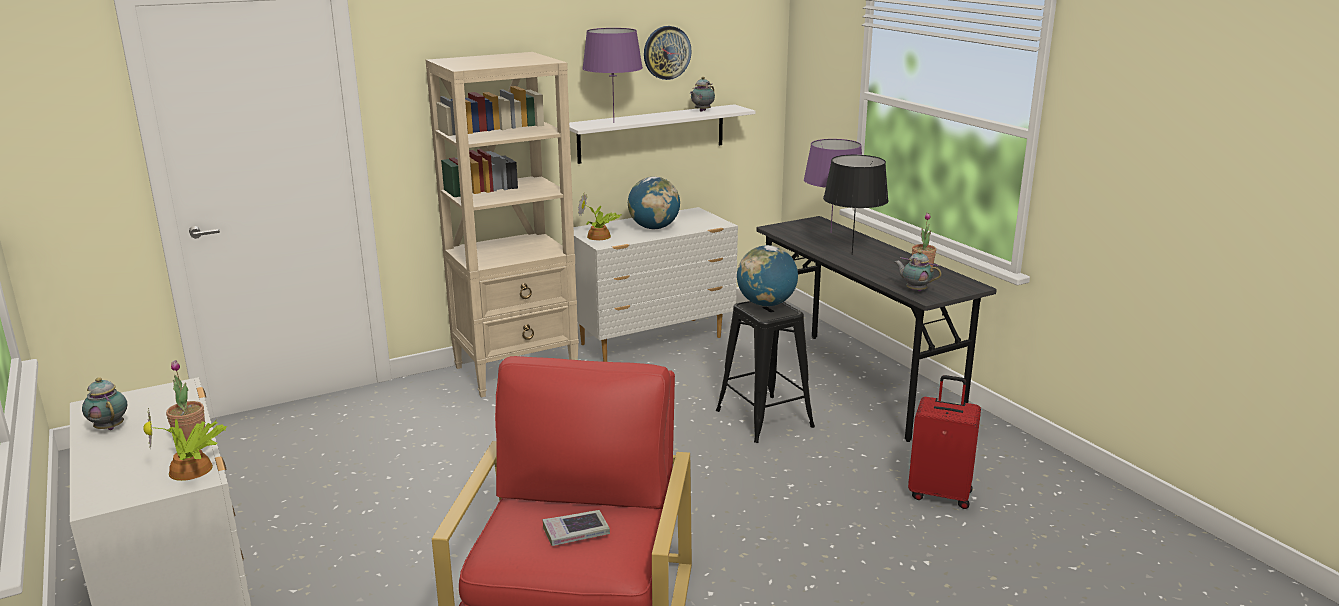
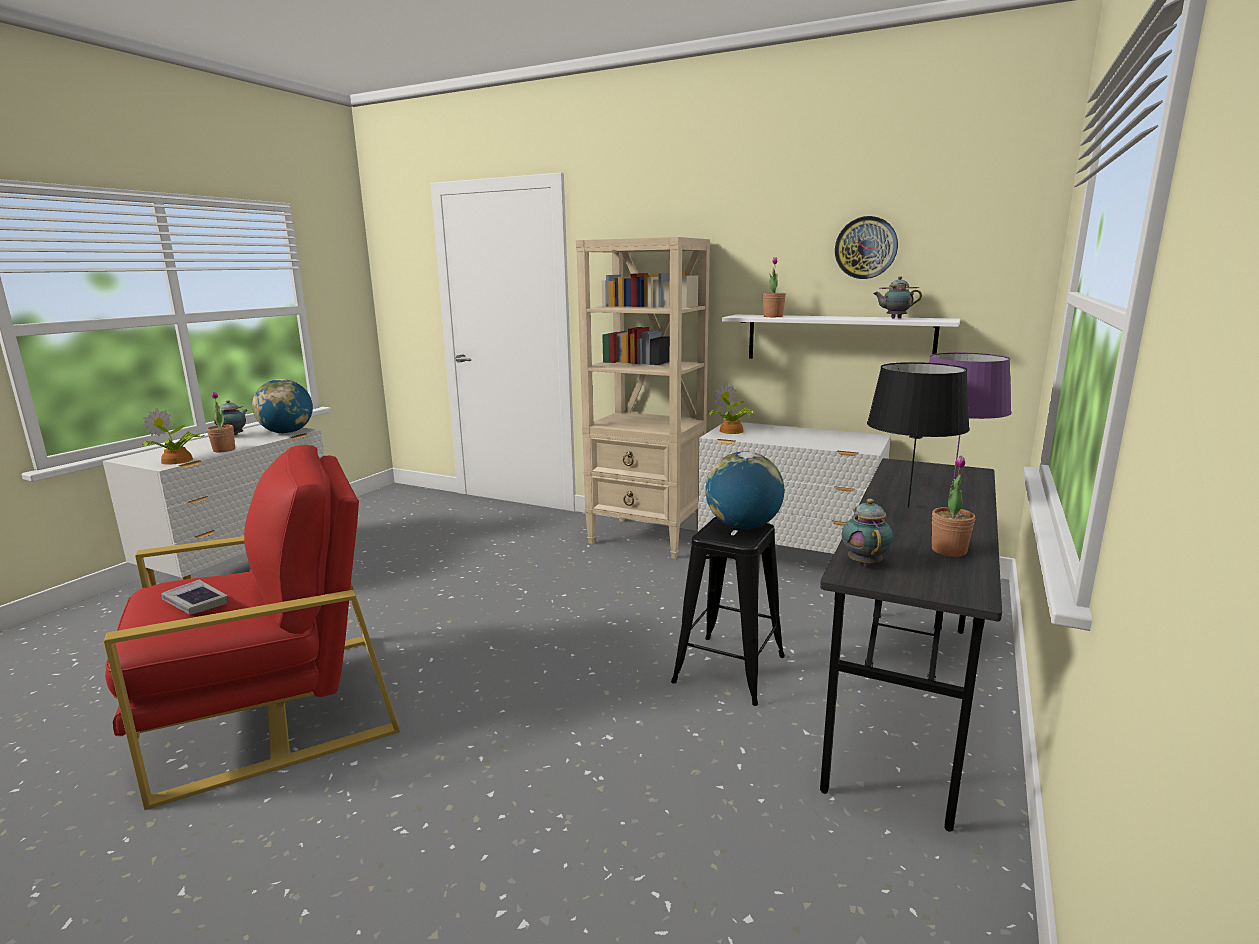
camera: 55 degrees right, 5 degrees down
purple table lamp [582,28,643,122] -> potted plant [763,257,786,317]
globe [628,177,680,229] -> globe moved to [252,379,313,434]
red suitcase [908,375,981,509] -> none

